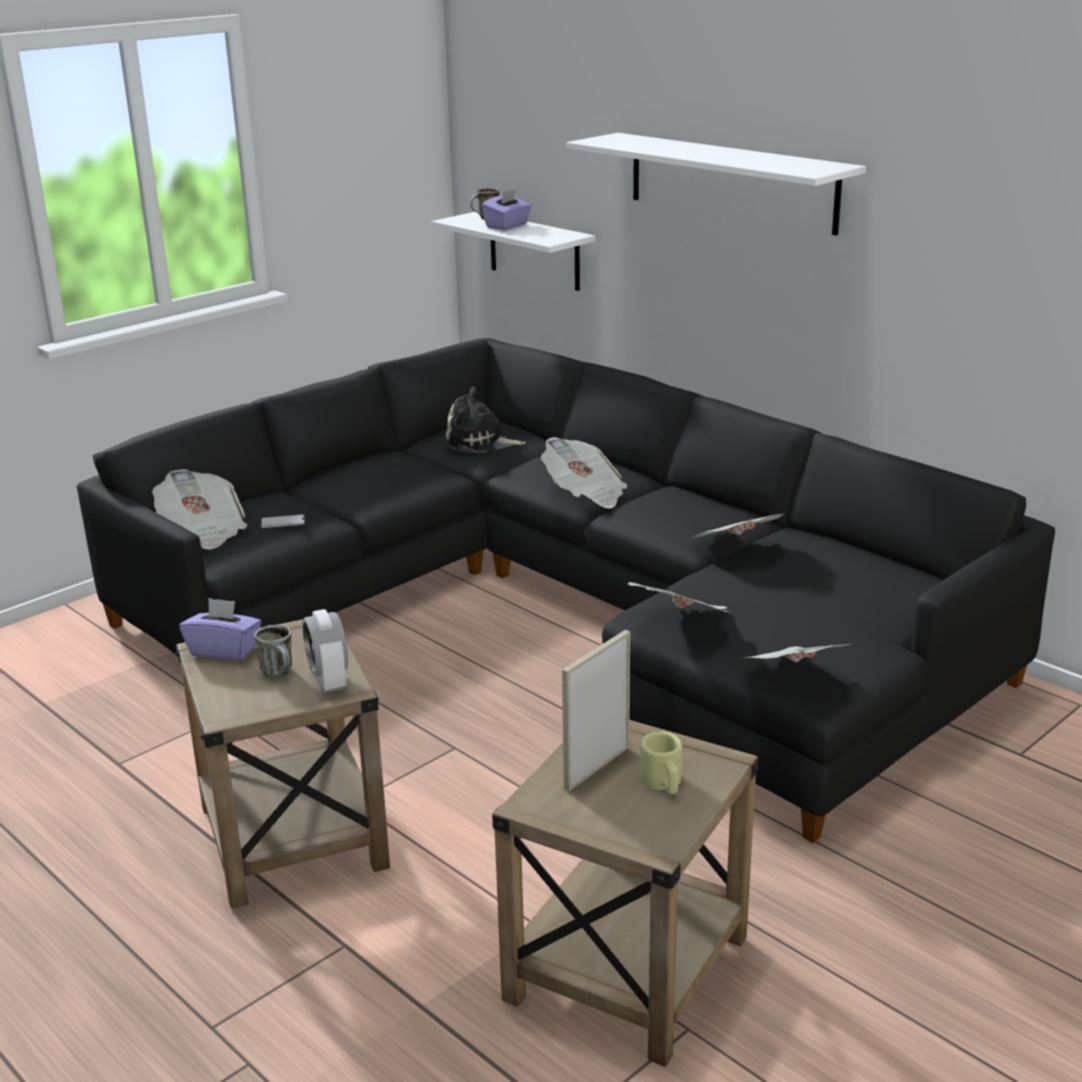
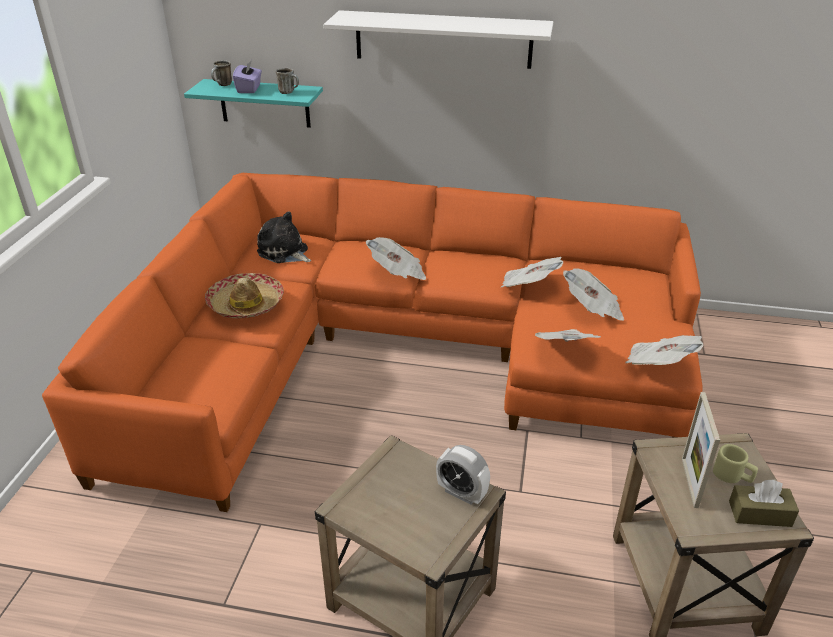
camera: 35 degrees left, 10 degrees up
black sofa [76,338,1055,843] -> orange sofa [42,173,703,512]
newspaper [152,469,247,550] -> newspaper moved to [563,268,625,321]
purple tissue box [180,598,261,661] -> none
mug [254,625,292,677] -> mug moved to [276,68,299,94]
phone [261,515,305,528] -> none
white shelf [432,212,595,291] -> turquoise shelf [184,79,323,128]
plush toy [445,387,526,453] -> plush toy turned 60 degrees clockwise [257,211,311,263]
none -> hat [205,273,284,318]
none -> brown tissue box [729,480,799,527]

